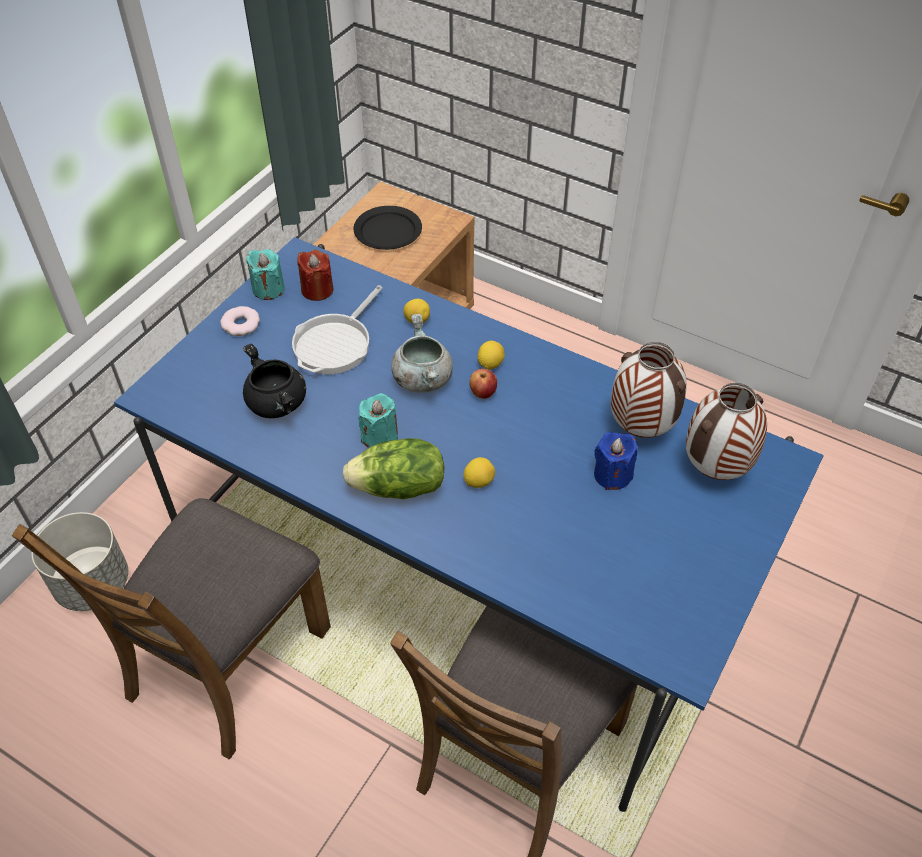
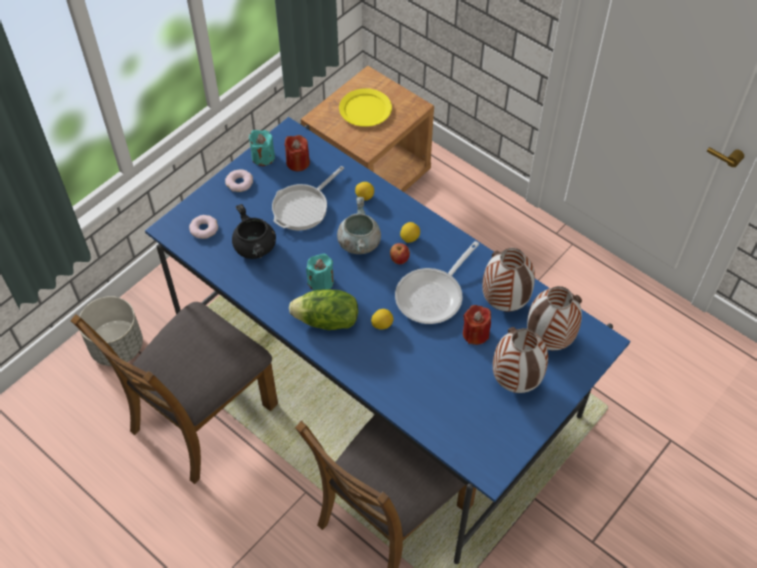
camera: 10 degrees right, 5 degrees up
black plate [353,206,422,250] -> yellow plate [339,88,392,127]
blue candle [594,432,637,490] -> red candle [463,305,491,345]
none -> donut [189,215,218,239]
none -> frying pan [395,241,479,324]
none -> vase [493,327,548,393]

